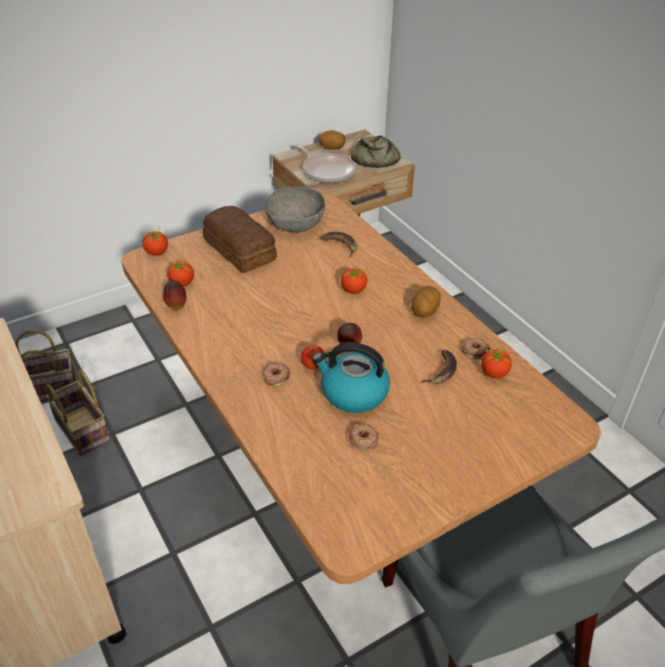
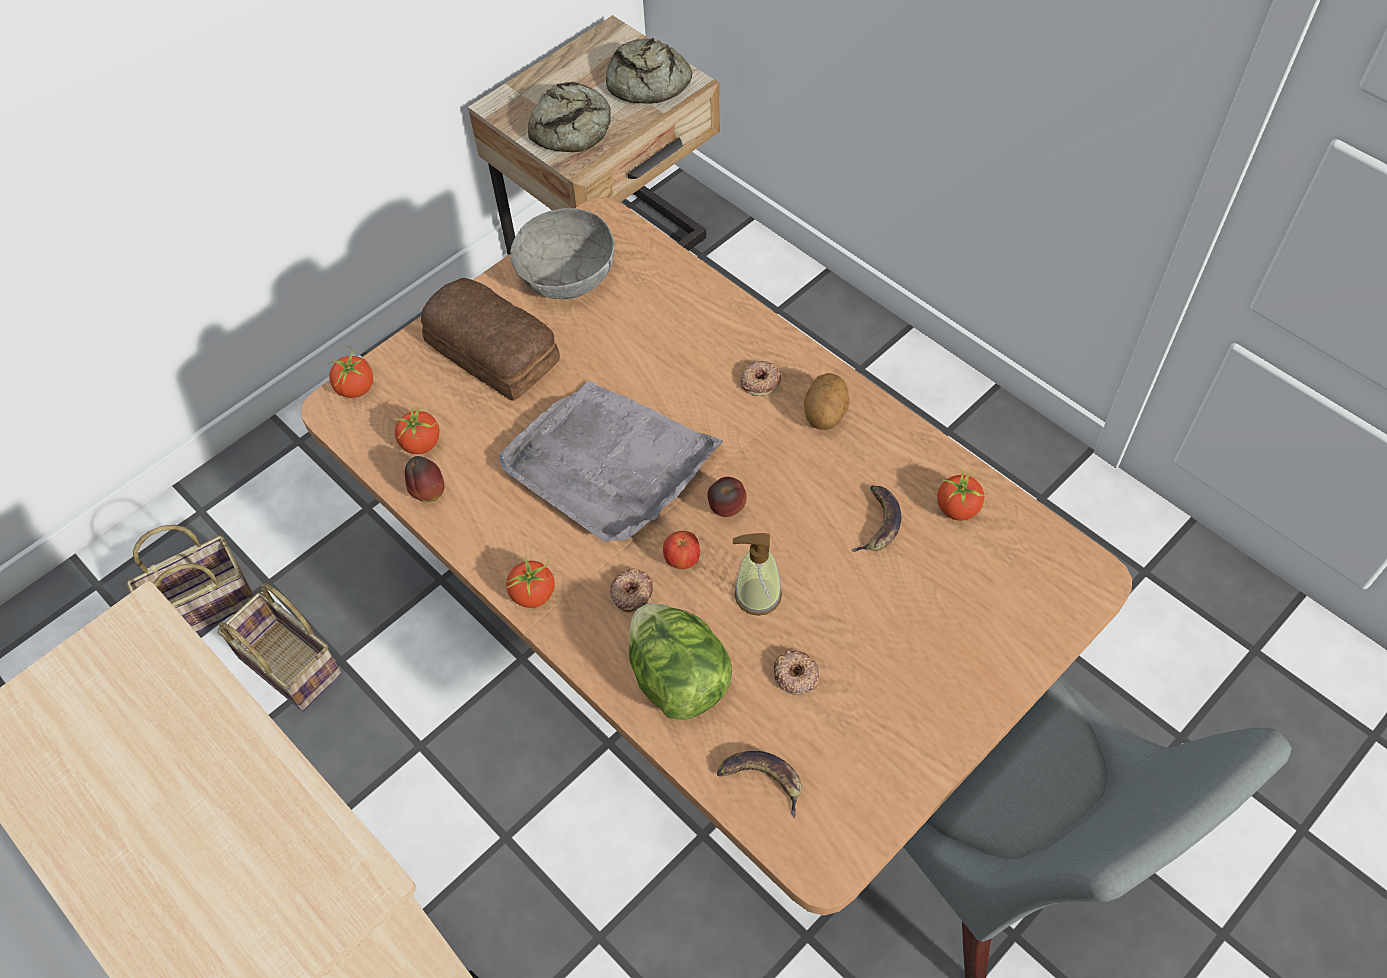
camera: 10 degrees left, 15 degrees up
frying pan [295,144,355,183] -> bread [528,82,611,152]
kettle [312,342,390,413] -> soap dispenser [733,533,782,616]
potato [319,130,346,150] -> none
banana [320,232,357,257] -> banana moved to [717,751,802,818]
tomato [341,265,368,294] -> tomato moved to [503,556,555,608]
donut [462,338,490,359] -> donut moved to [740,361,781,396]
none -> grey tray [499,381,723,542]
none -> lettuce [629,603,732,720]

